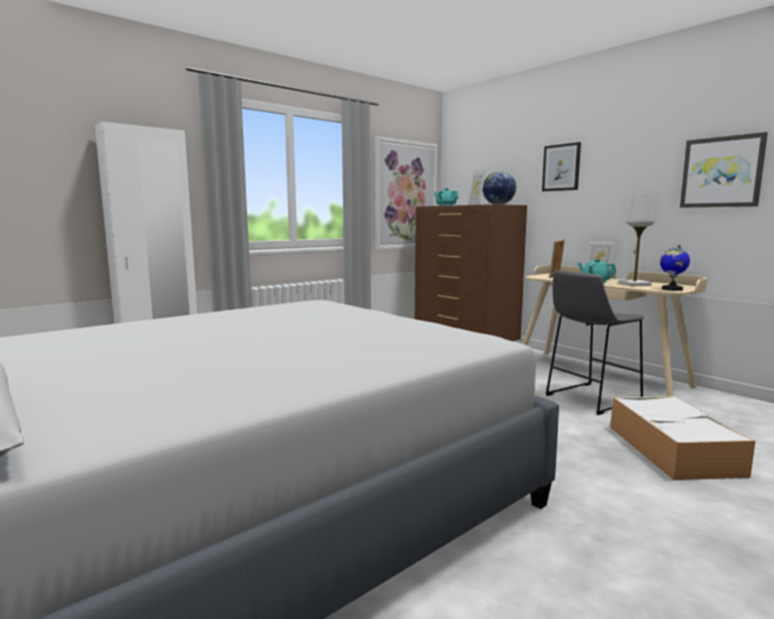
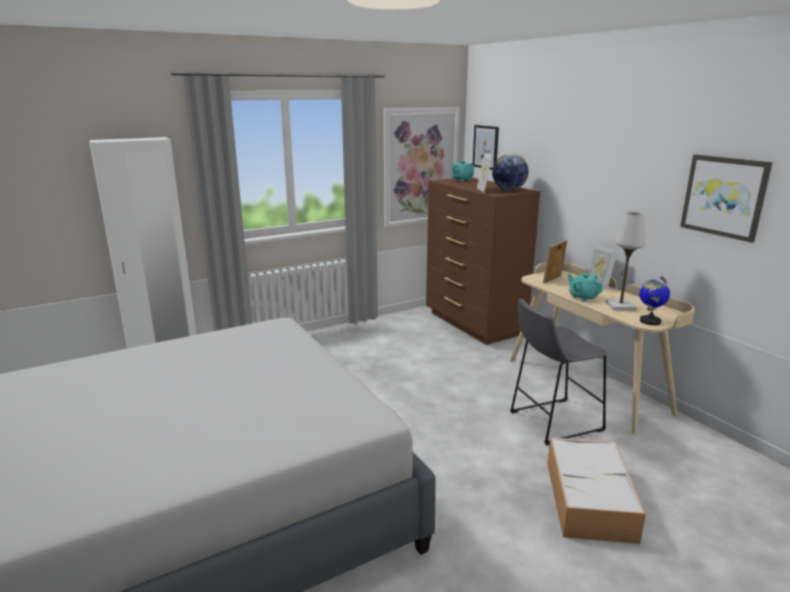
camera: 10 degrees right, 10 degrees up
picture [542,142,581,191] -> picture moved to [473,125,499,170]

